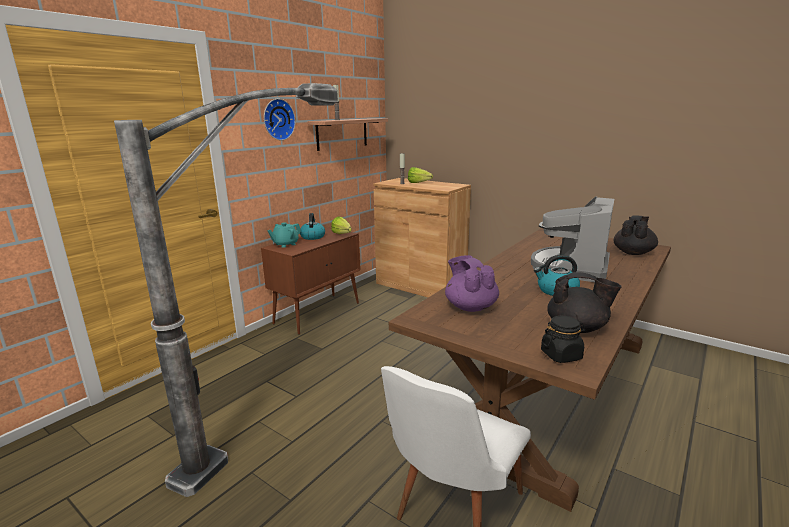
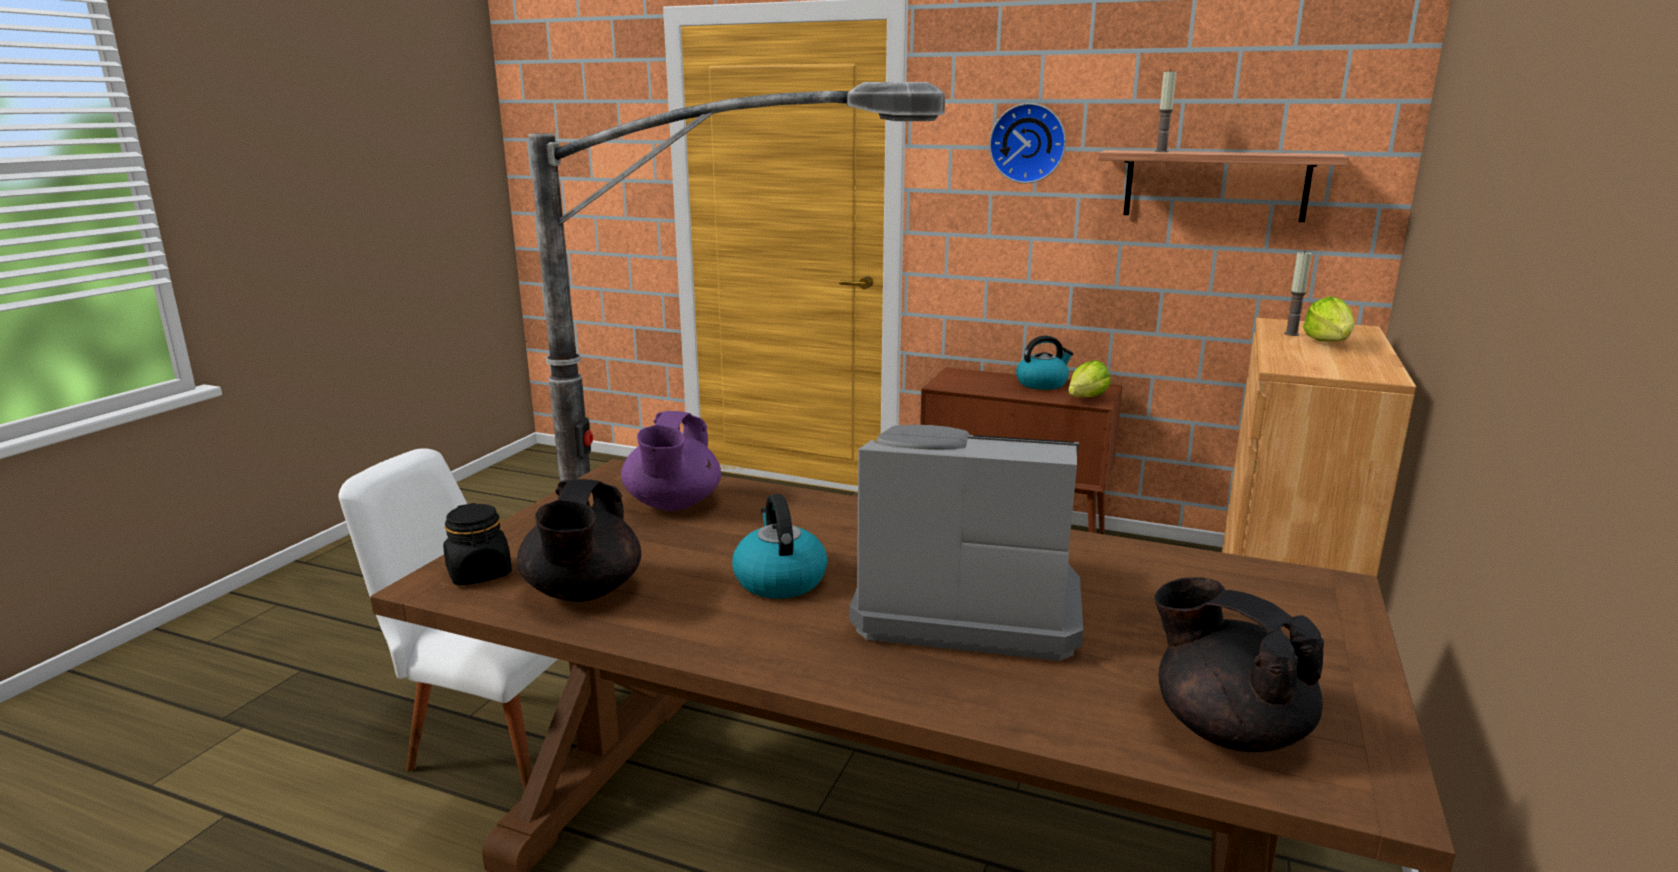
camera: 75 degrees right, 0 degrees up
turquoise teapot [267,222,301,248] -> none
purple teapot [445,255,499,312] -> purple teapot turned 135 degrees clockwise [621,411,721,511]
black teapot [614,215,658,255] -> black teapot turned 150 degrees counterclockwise [1154,577,1324,752]

